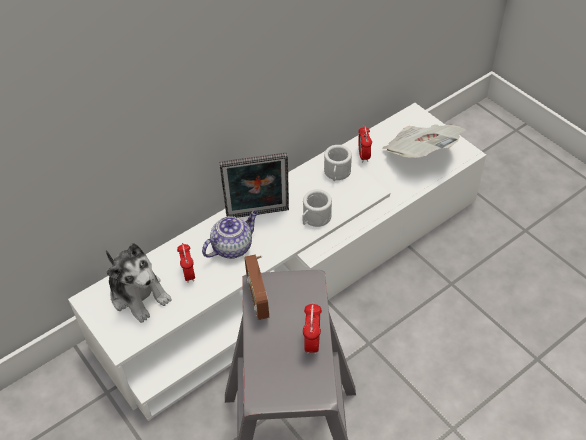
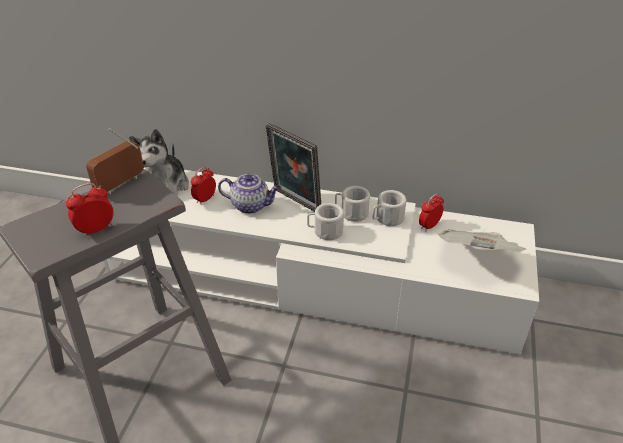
camera: 50 degrees right, 10 degrees down
none -> white mug [335,186,370,222]

